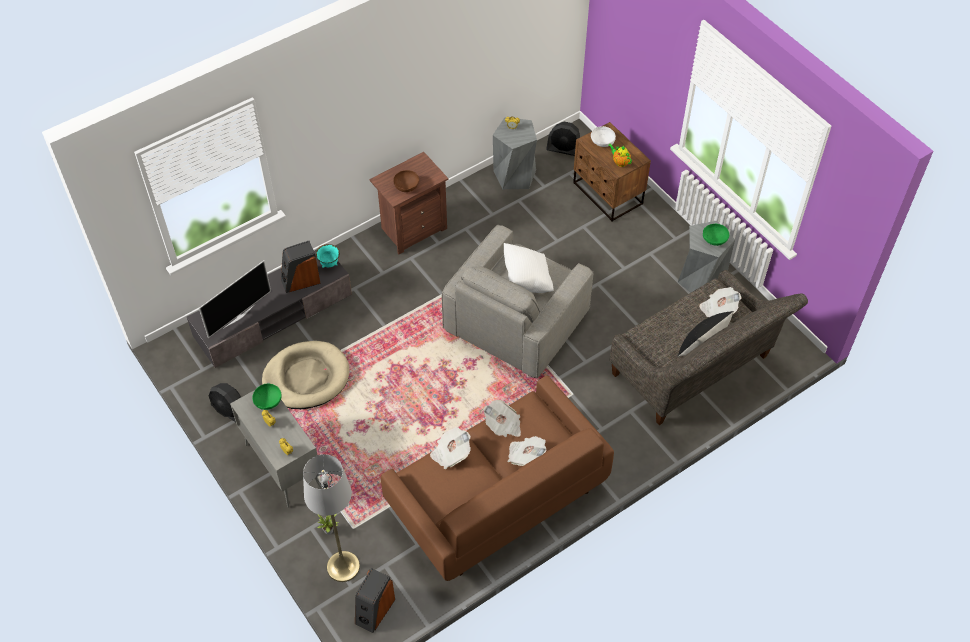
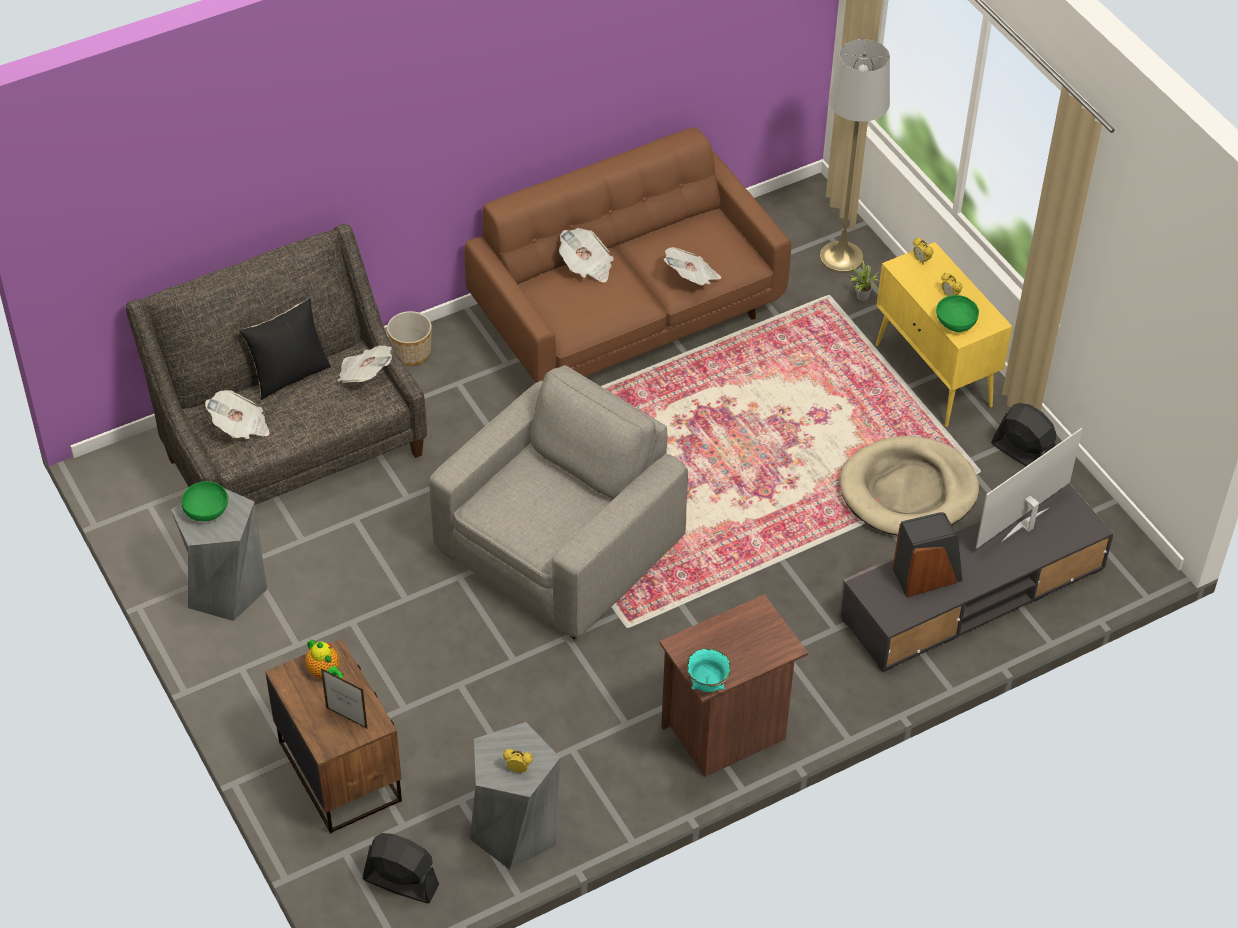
camera: 175 degrees left, 5 degrees down
grey cabinet [230,382,322,508] -> yellow cabinet [876,242,1012,427]
turquoise bowl [316,244,340,268] -> turquoise bowl moved to [686,648,731,692]
speaker [355,568,395,633] -> none
brown bowl [393,170,419,192] -> none
newspaper [484,400,521,437] -> newspaper moved to [337,345,392,383]
white pillow [504,243,554,293] -> none
white bowl [591,126,616,147] -> picture frame [321,668,367,729]
none -> planter [387,311,432,366]

